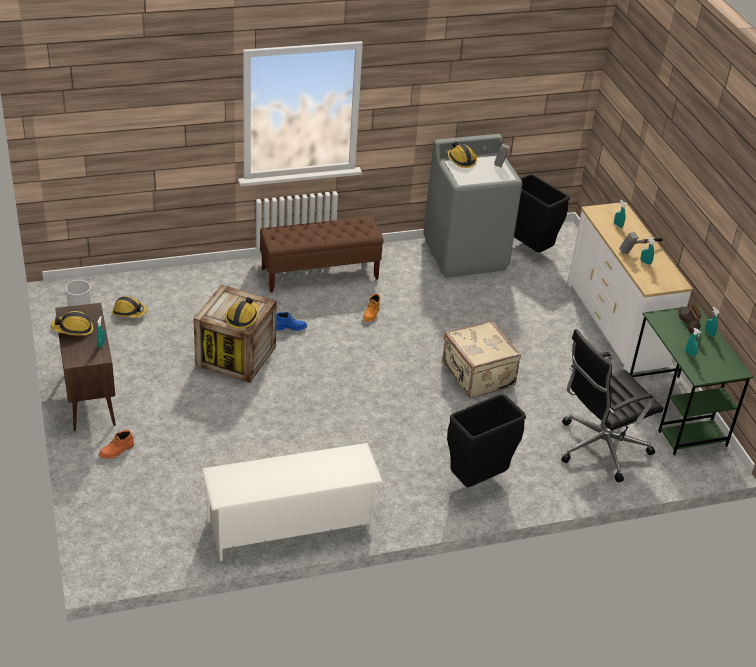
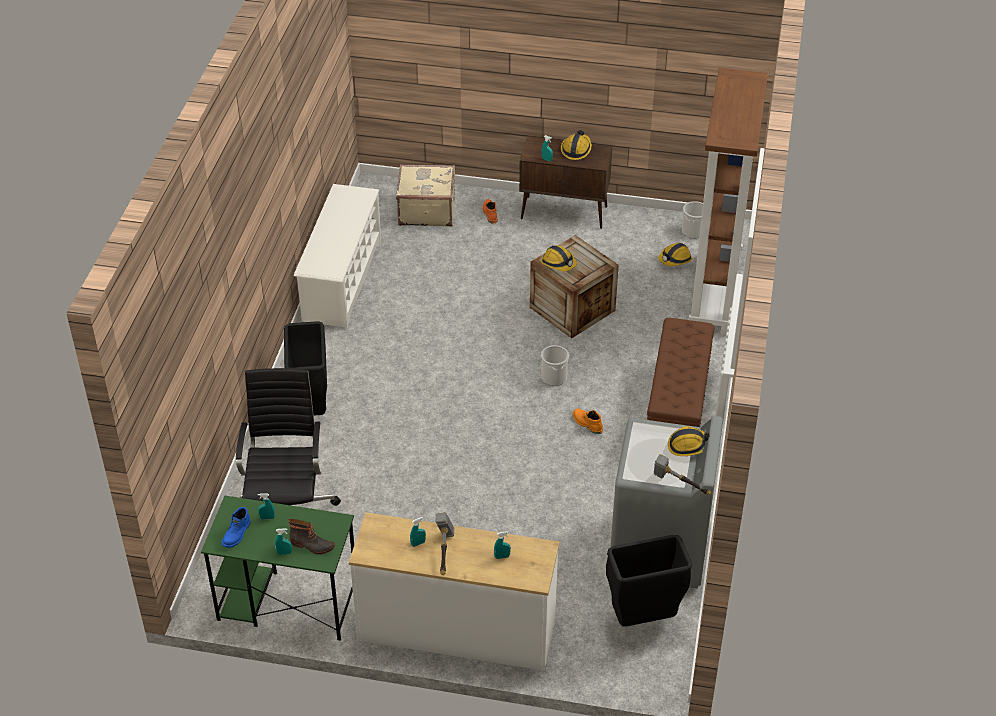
camera: 120 degrees right, 5 degrees up
blue boot [276,312,307,331] -> blue boot moved to [222,507,250,548]
beige suitcase [442,320,521,398] -> beige suitcase moved to [396,164,455,227]
none -> bucket [541,345,569,386]
none -> brown bookcase [689,68,768,335]

